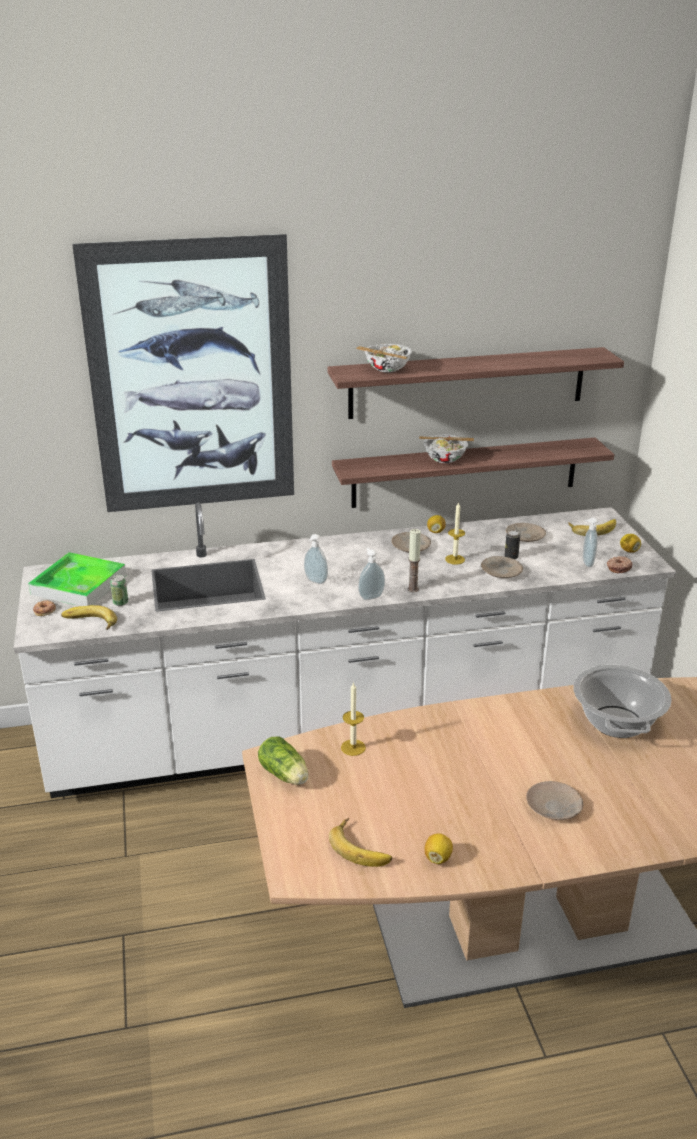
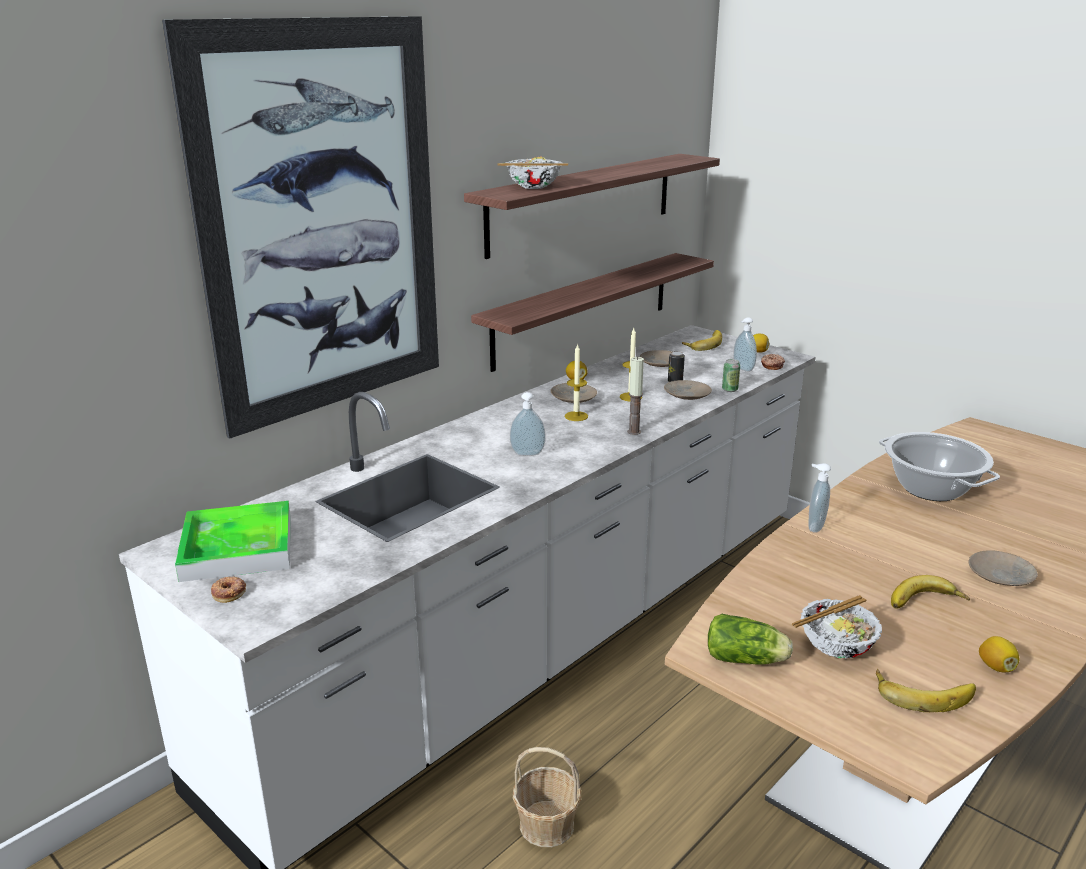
camera: 35 degrees left, 5 degrees down
banana [61,605,117,630] -> banana moved to [891,575,970,609]
can [110,575,128,606] -> can moved to [722,359,740,392]
candle [341,682,366,756] -> candle moved to [565,344,588,421]
soap dispenser [358,548,385,600] -> soap dispenser moved to [808,463,831,533]
bowl [419,434,474,463] -> bowl moved to [792,595,882,659]
none -> basket [513,747,581,847]

